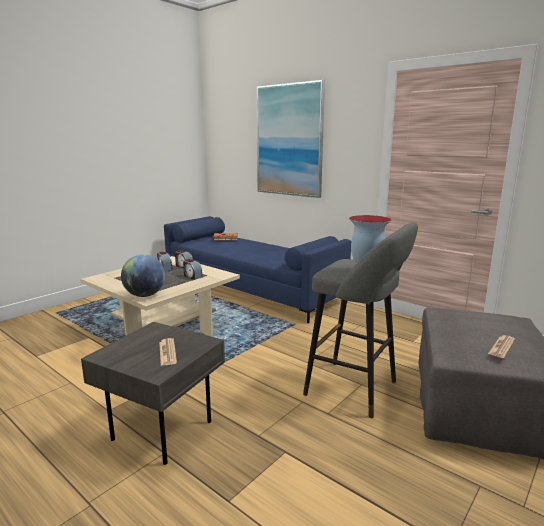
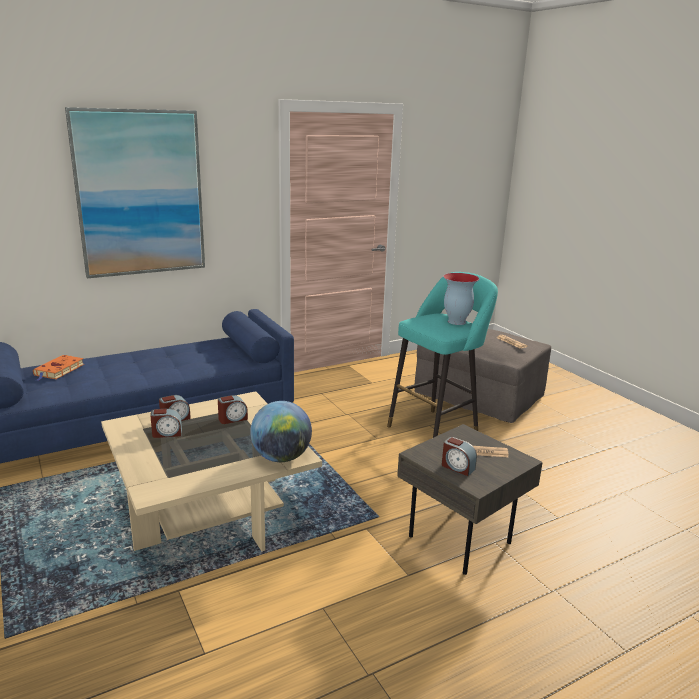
camera: 70 degrees left, 5 degrees up
grey stool [303,222,418,418] -> turquoise stool [387,272,498,438]
none -> alarm clock [442,437,477,476]

